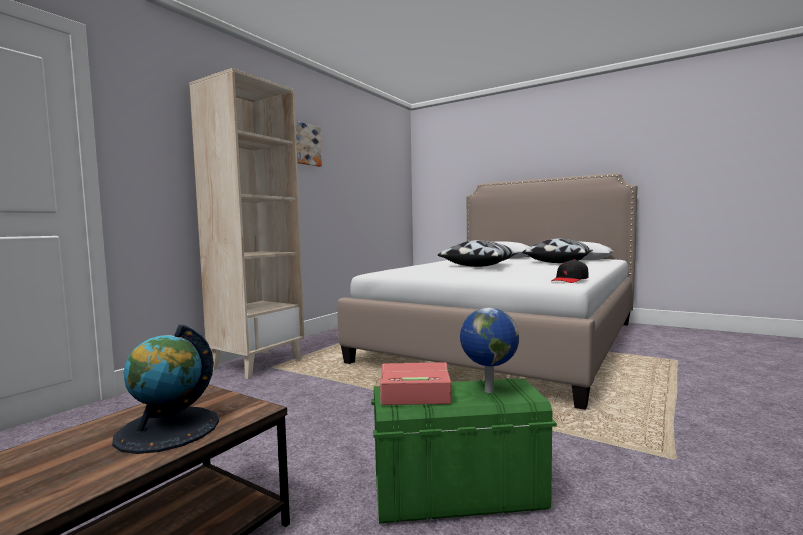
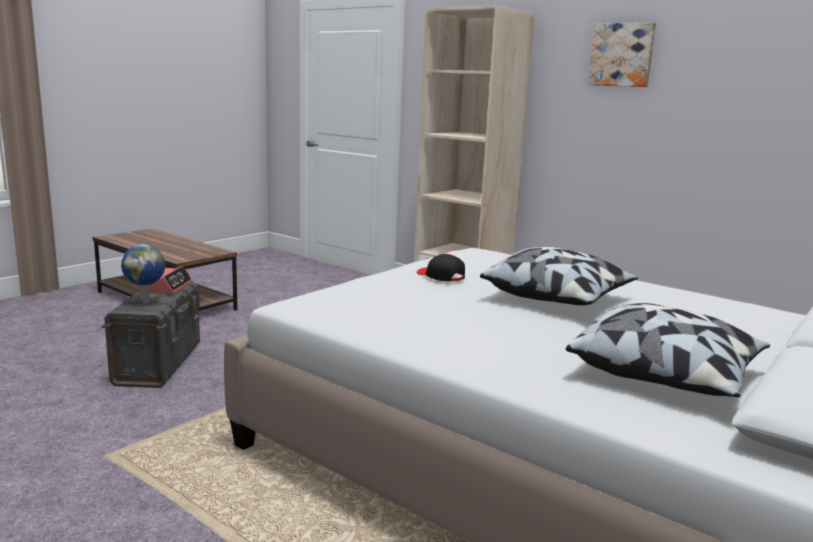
camera: 95 degrees right, 10 degrees up
globe [112,324,219,454] -> none
green storage box [371,378,557,523] -> grey storage box [102,282,200,388]
black cap [552,259,589,283] -> black cap moved to [417,254,465,282]

